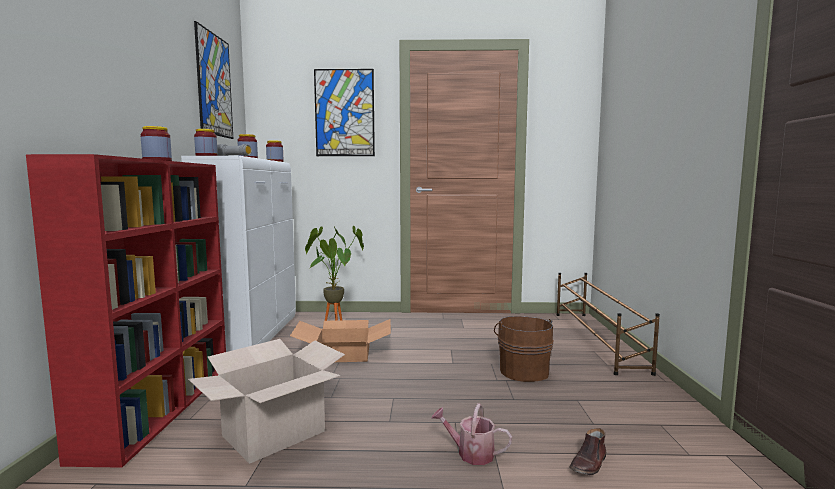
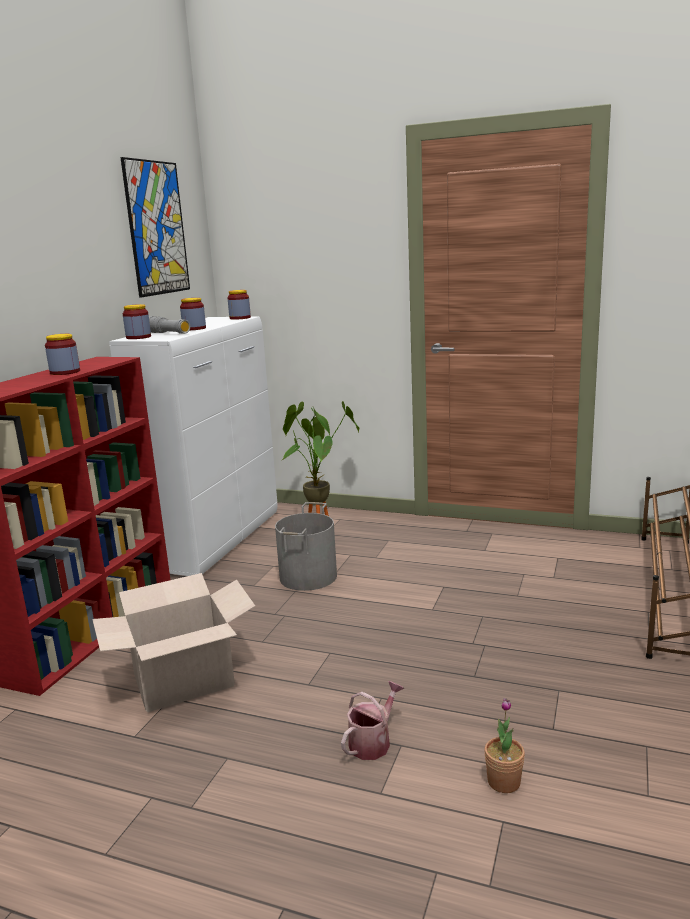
camera: 20 degrees right, 10 degrees up
cardboard box [290,319,391,362] -> grey bucket [275,502,337,591]
picture [314,69,375,156] -> none
watering can [431,403,512,465] -> watering can turned 90 degrees clockwise [341,681,404,760]
brown bucket [494,316,554,382] -> none
brown shoe [569,428,606,475] -> potted plant [484,698,525,793]

